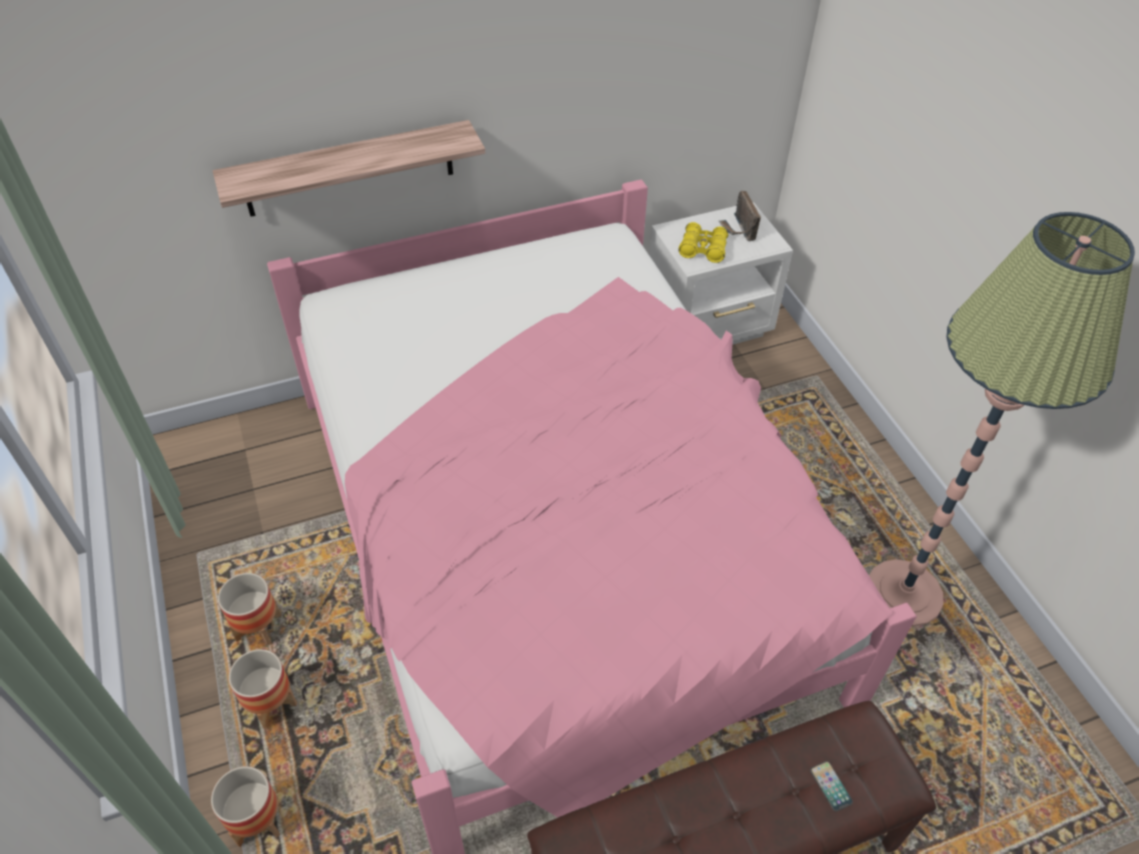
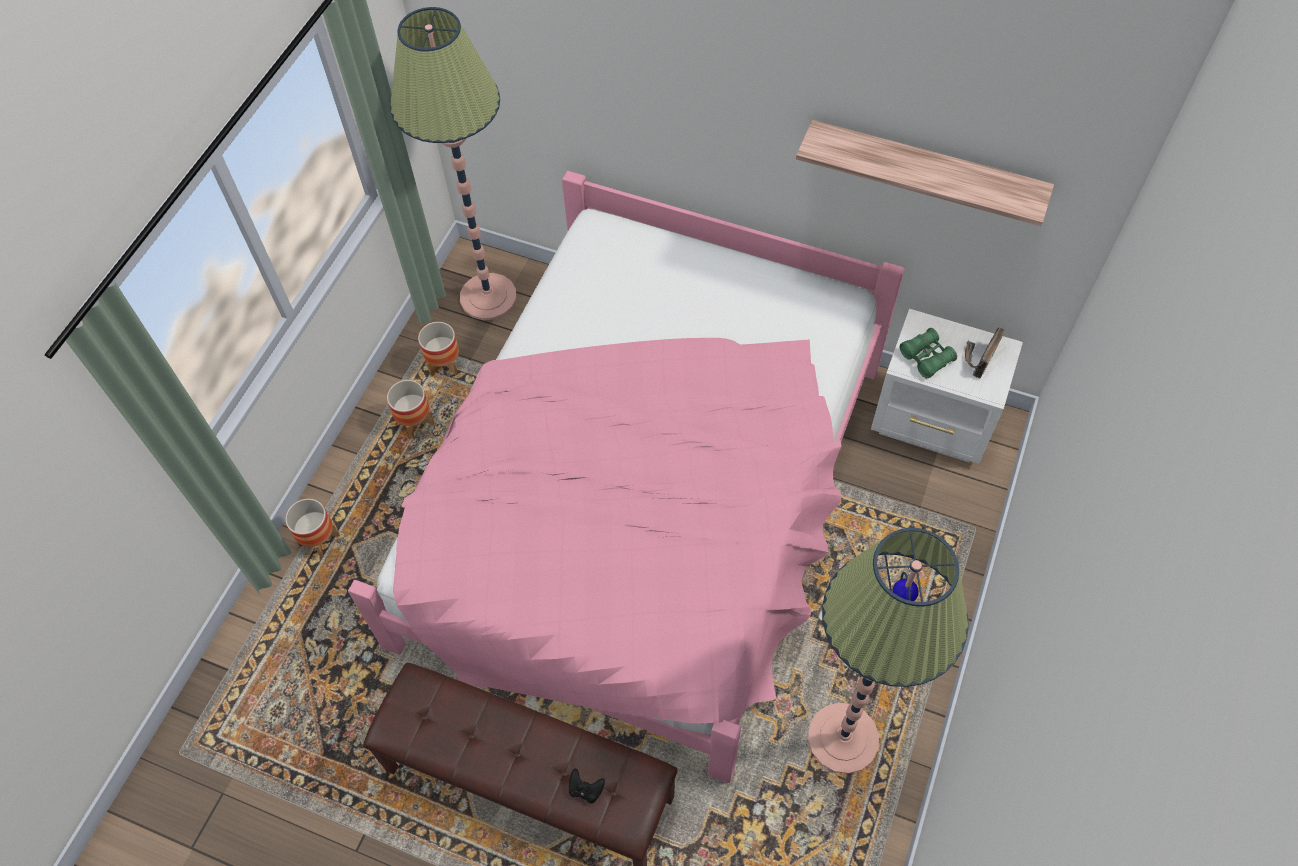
camera: 45 degrees right, 10 degrees up
shelf [213,120,485,217] -> shelf moved to [796,120,1054,226]
planter [229,649,297,729] -> planter moved to [418,322,459,376]
yellow binoculars [679,222,728,263] -> green binoculars [900,328,957,378]
phone [810,761,853,812] -> black game controller [569,768,605,803]
none -> floor lamp [390,7,516,320]

